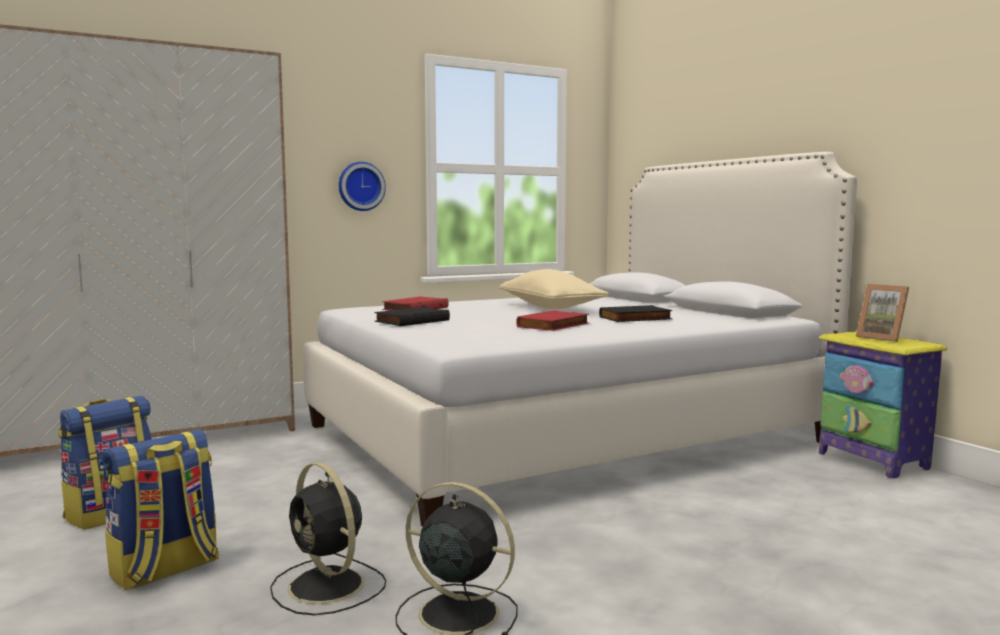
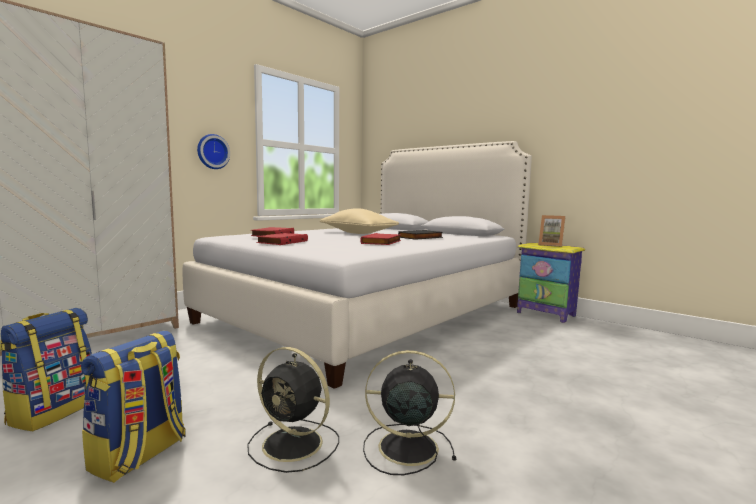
camera: 20 degrees left, 0 degrees up
black book [375,307,450,326] -> red book [256,233,308,245]

